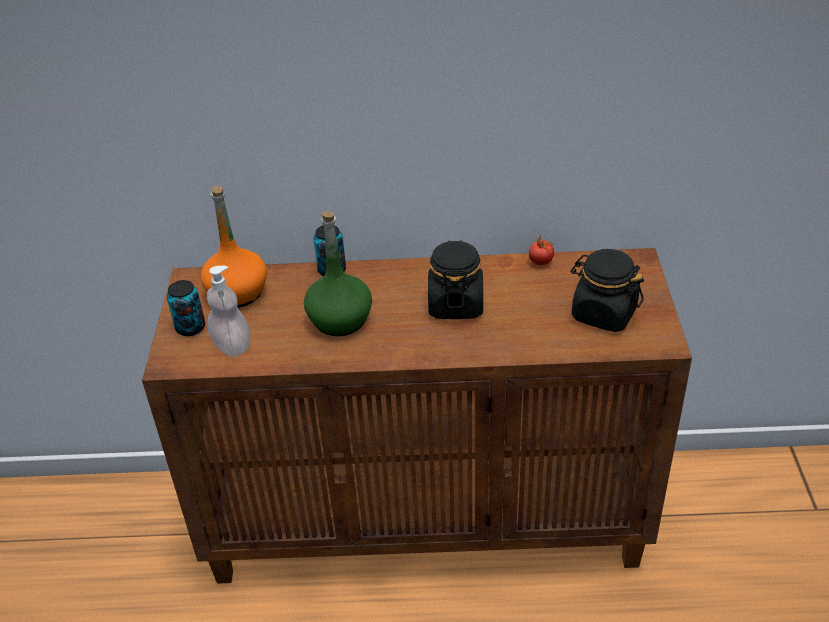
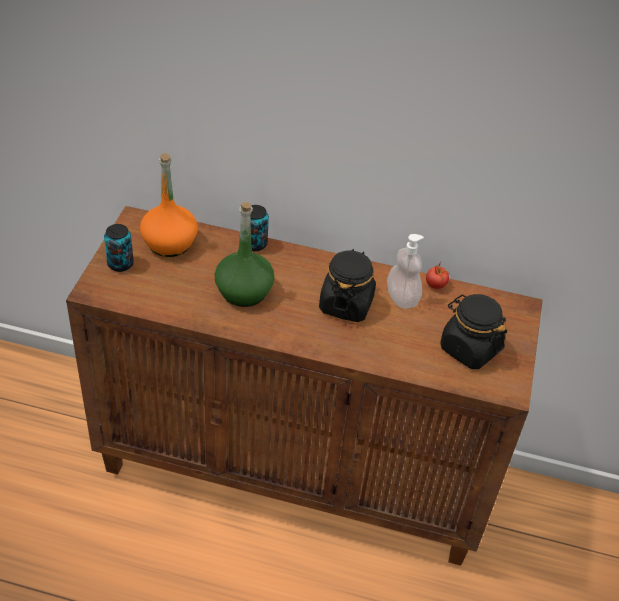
camera: 10 degrees right, 5 degrees up
soap dispenser [207,266,250,356] -> soap dispenser moved to [387,234,424,308]

